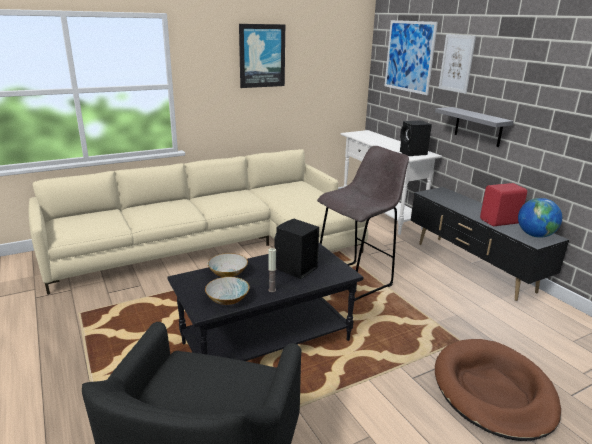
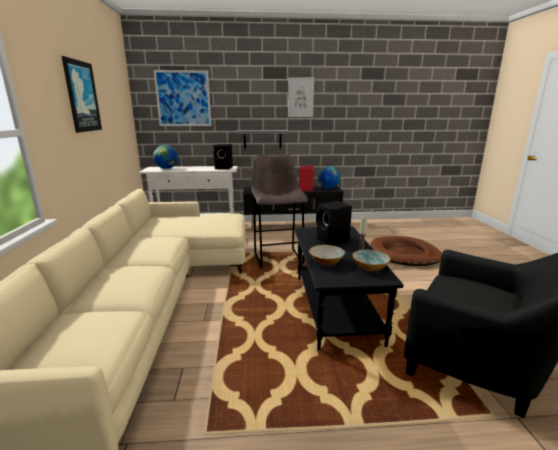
camera: 65 degrees left, 5 degrees down
picture [439,34,476,94] -> picture moved to [288,77,314,117]
none -> globe [153,145,178,169]

